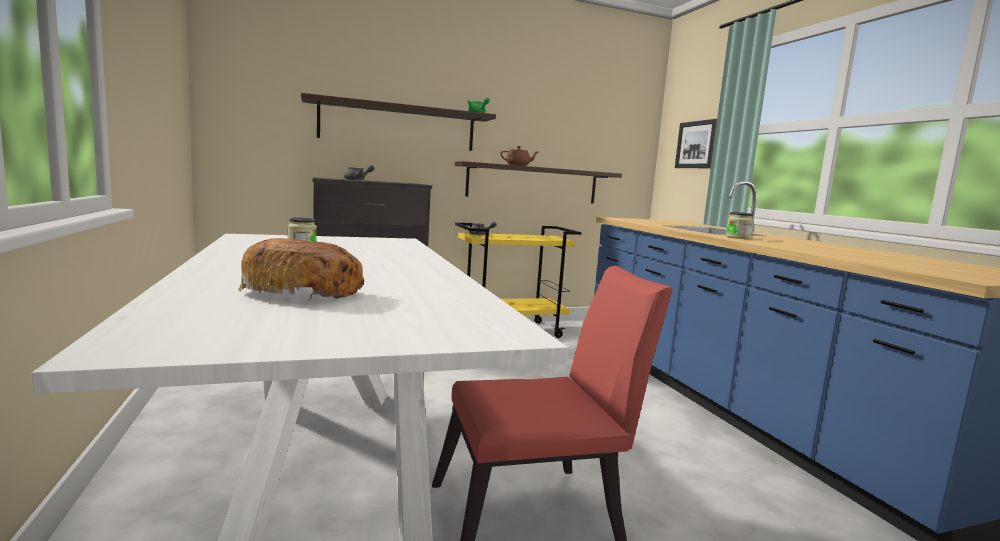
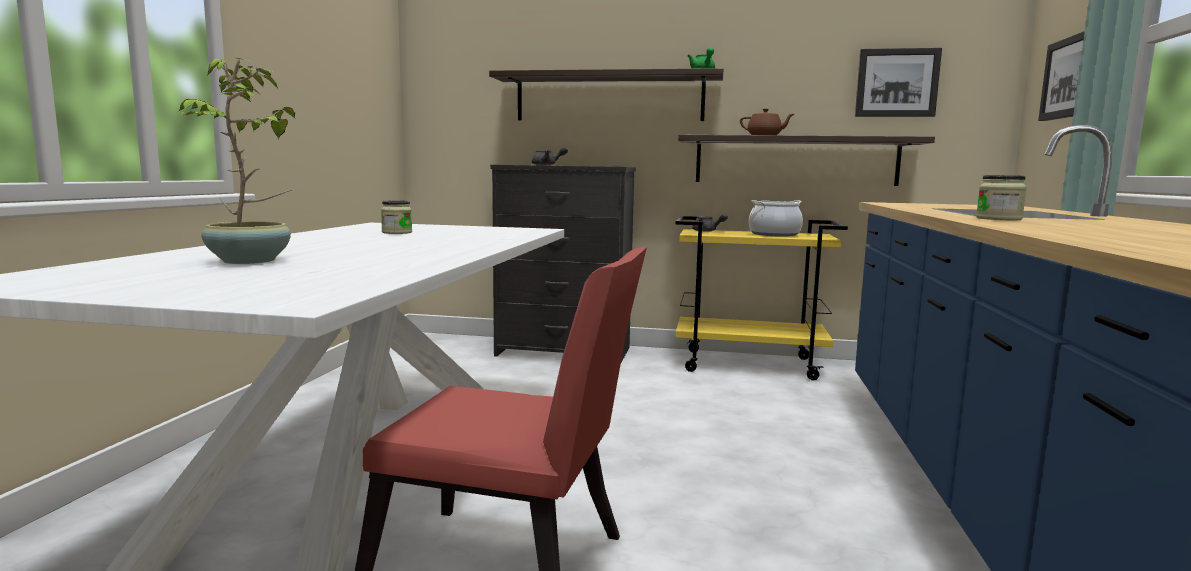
camera: 30 degrees right, 0 degrees up
bread [238,238,364,300] -> potted plant [178,58,295,264]
none -> cooking pot [749,200,803,237]
none -> picture [855,48,942,117]

